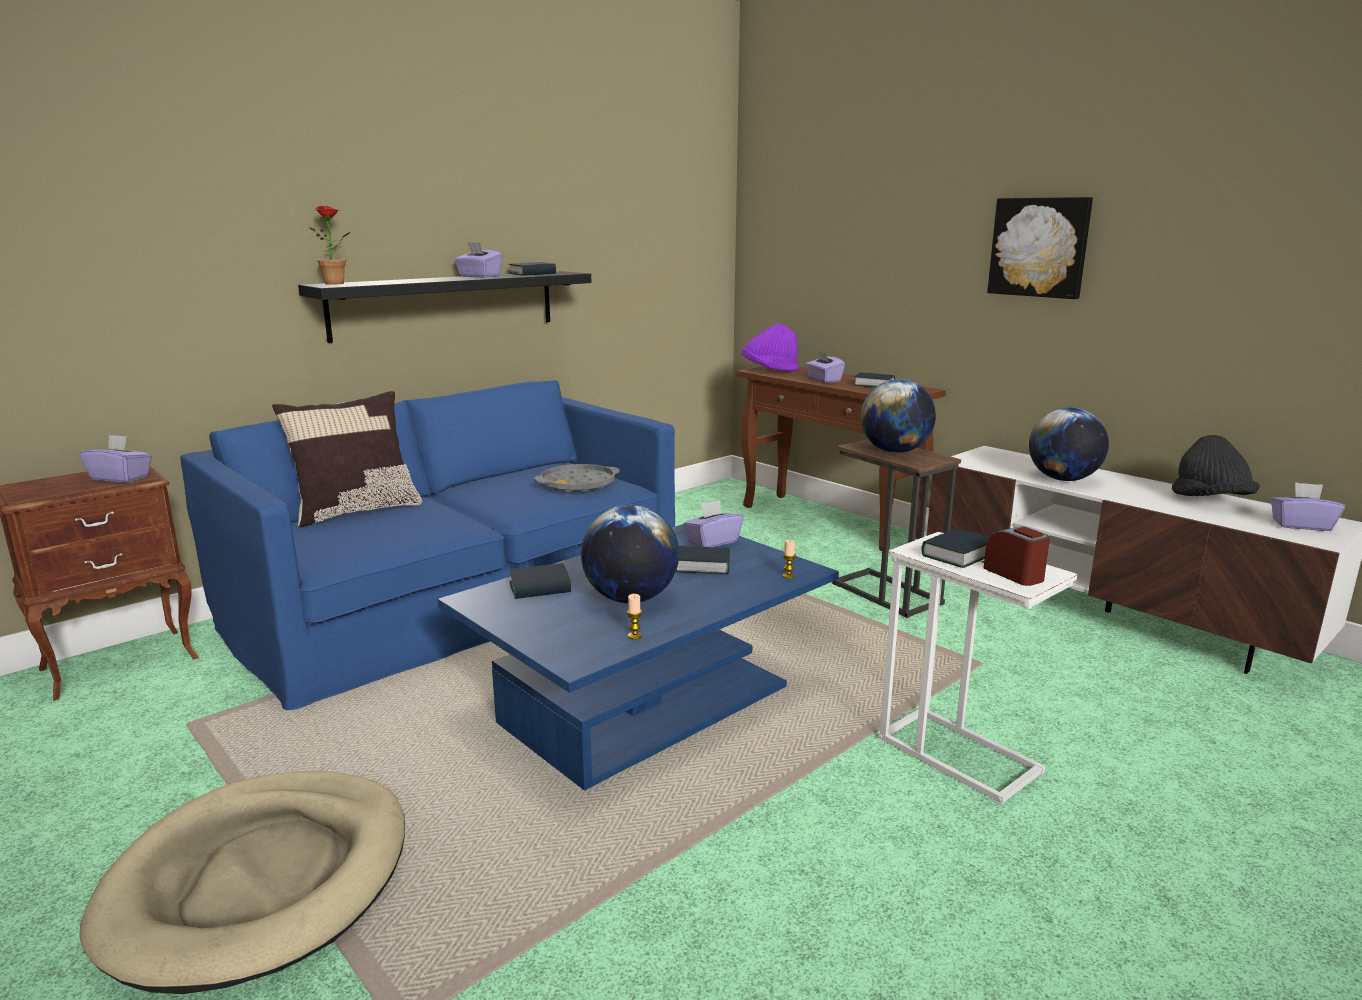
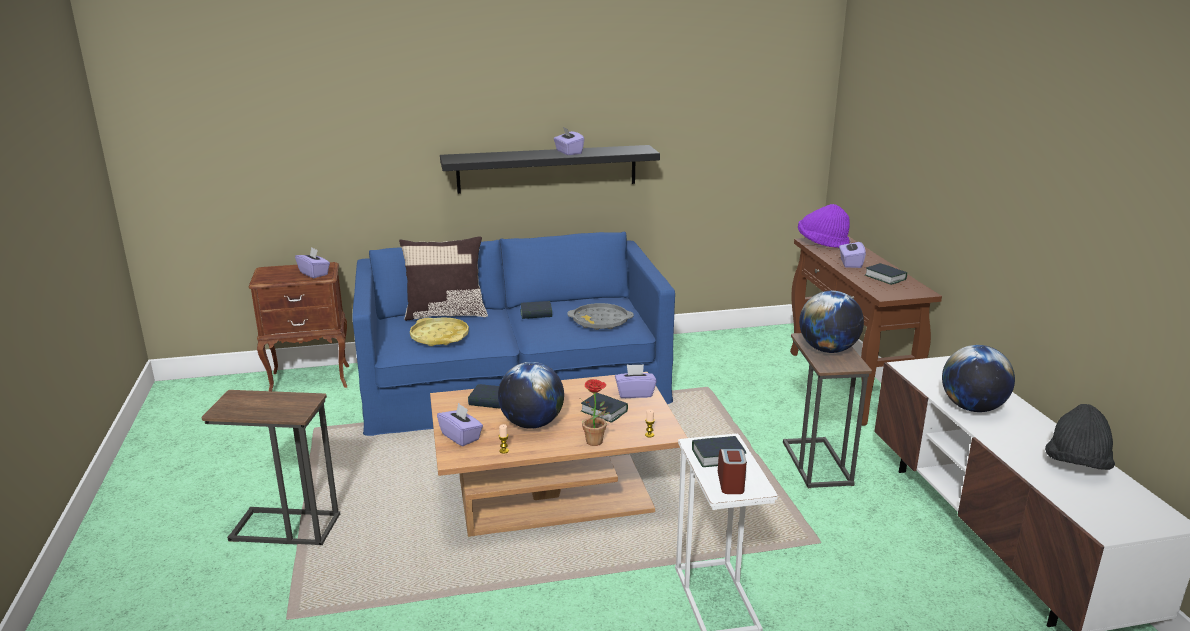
camera: 30 degrees right, 5 degrees up
beige dog bed [79,771,405,994] -> brown side table [202,390,340,545]
potted plant [309,205,350,285] -> potted plant moved to [580,379,610,446]
blue coffee table [438,524,839,791] -> brown coffee table [430,372,687,537]
book [508,262,556,276] -> book moved to [520,301,552,319]
picture [987,197,1093,299] -> none
purple tissue box [1270,482,1345,531] -> purple tissue box moved to [437,403,483,446]
none -> yellow tray [410,317,469,346]

